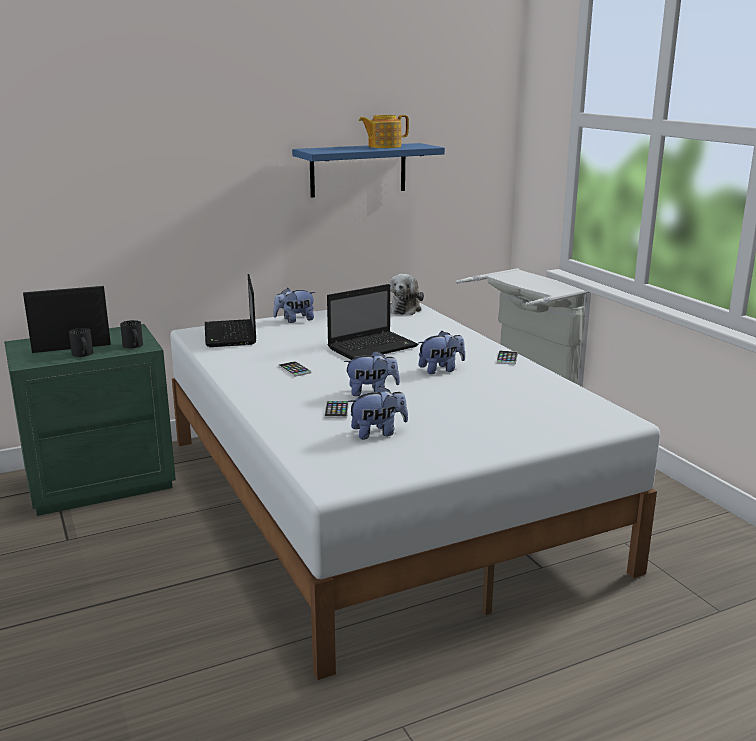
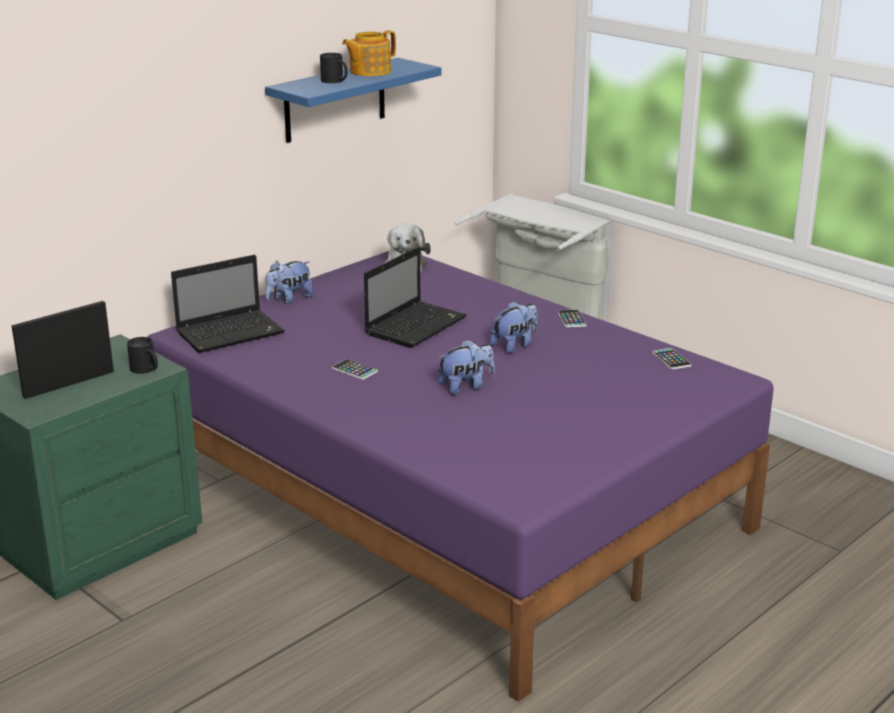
camera: 20 degrees left, 5 degrees up
black mug [69,328,93,357] -> black mug moved to [320,53,347,83]
white bed [170,301,660,680] -> purple bed [147,251,774,702]
laptop [205,274,256,347] -> laptop turned 90 degrees counterclockwise [171,255,285,353]
phone [324,401,349,419] -> phone moved to [652,348,692,370]
plush toy [348,386,408,439] -> none

